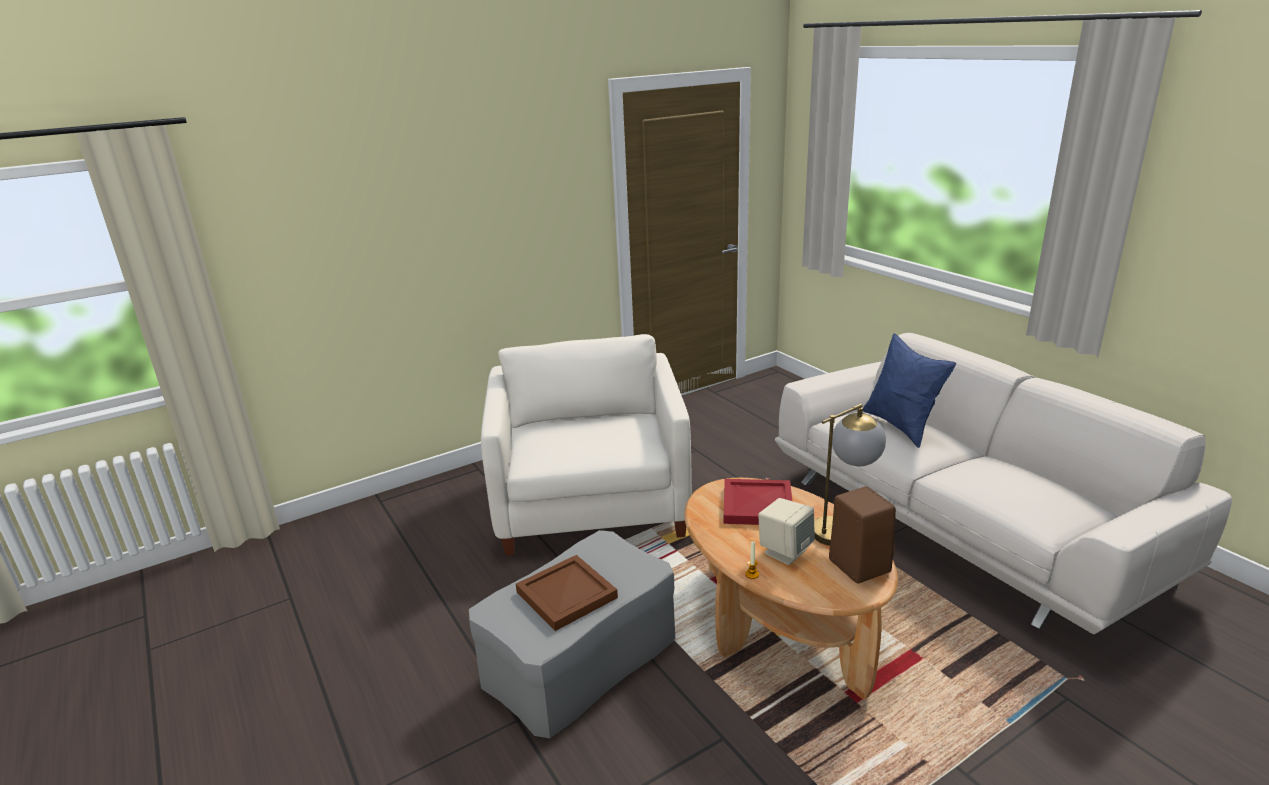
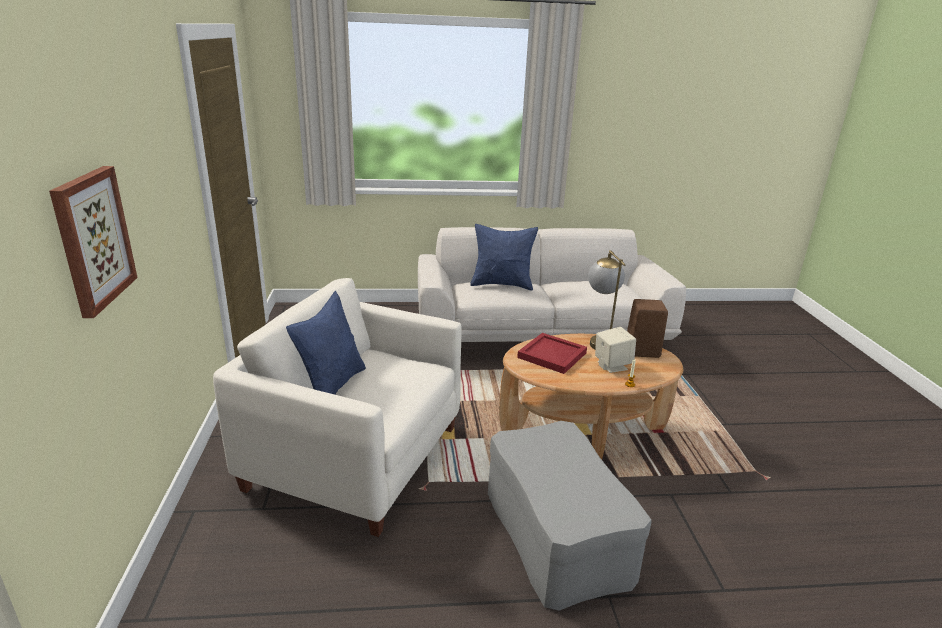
camera: 65 degrees left, 0 degrees up
brown tray [516,555,618,631] -> none
none -> picture [49,166,138,318]
none -> blue pillow [286,291,366,394]

